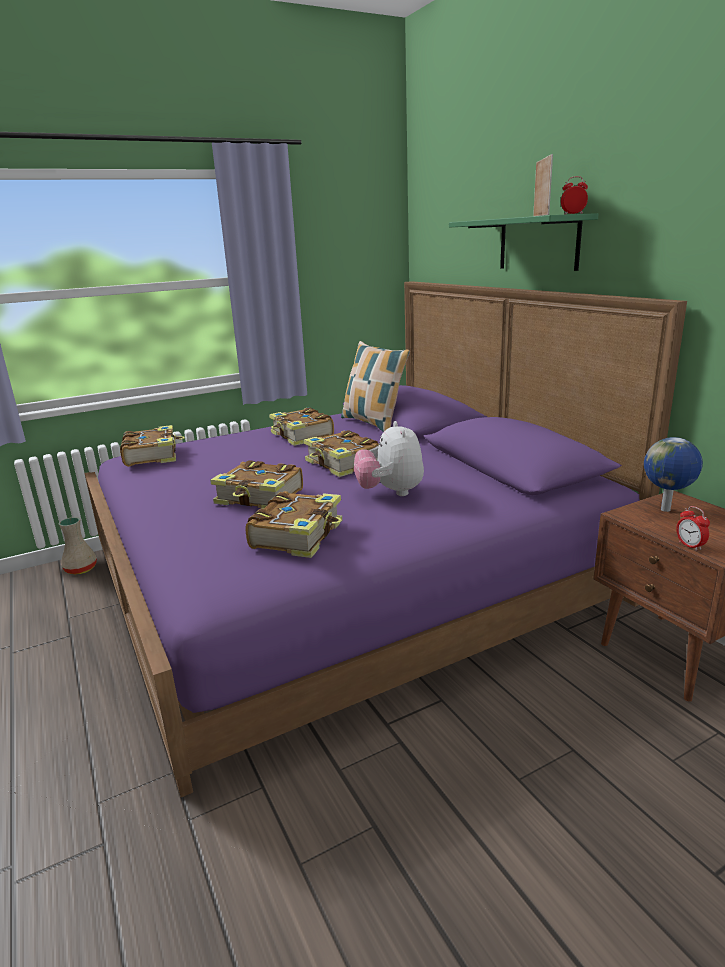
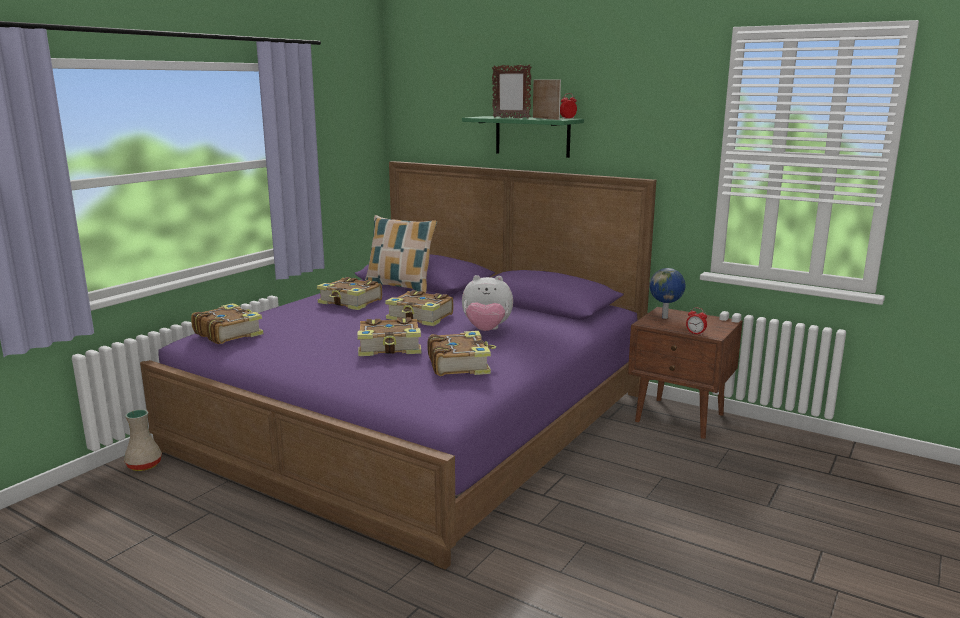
camera: 30 degrees left, 5 degrees down
plush toy [354,421,424,496] -> plush toy turned 45 degrees counterclockwise [462,275,513,331]
none -> picture frame [492,64,531,118]

